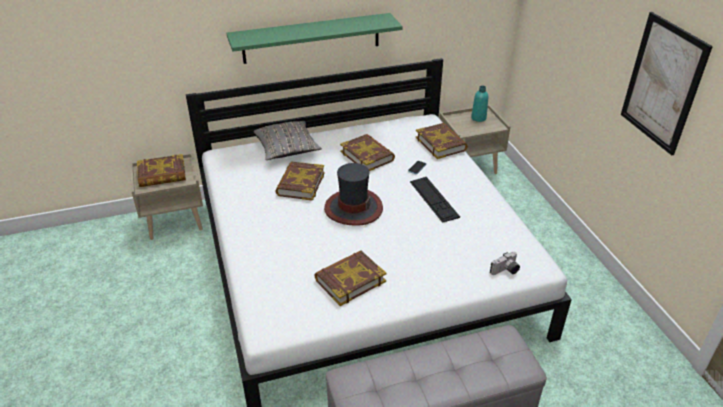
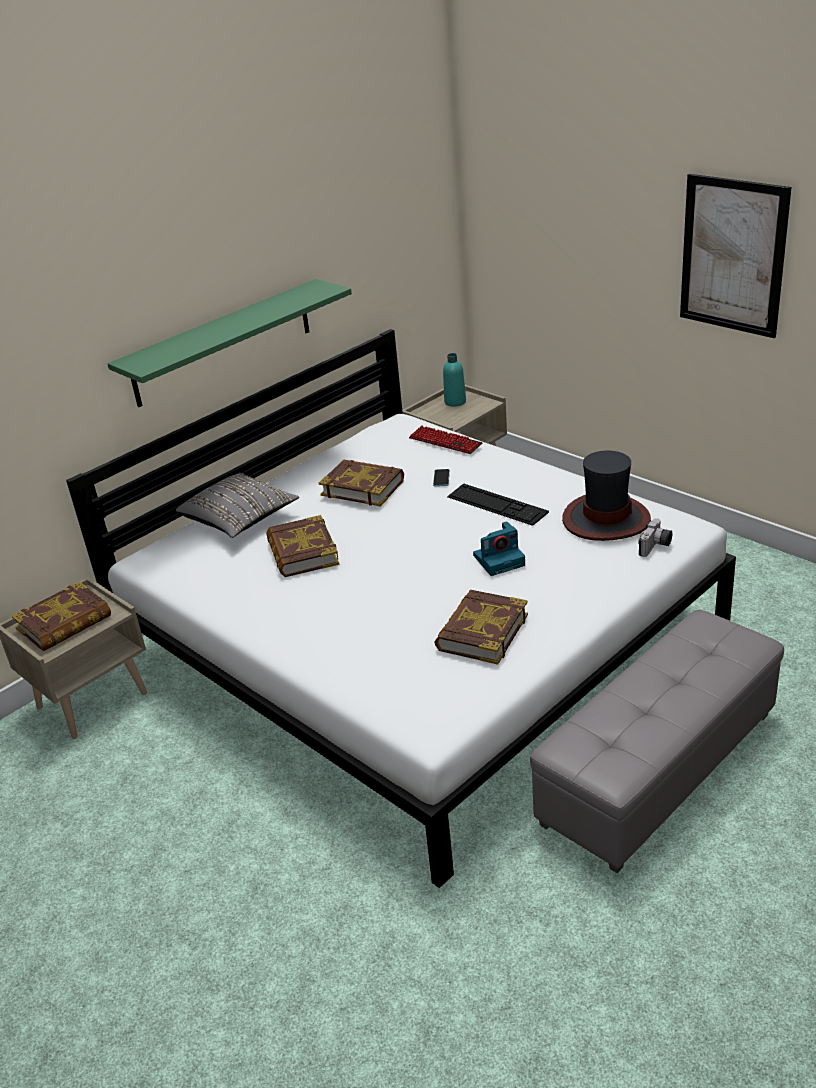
camera: 25 degrees left, 5 degrees down
hat [324,163,383,226] -> hat moved to [562,451,651,541]
book [416,123,468,159] -> keyboard [409,425,482,454]
none -> camera [473,521,525,576]

